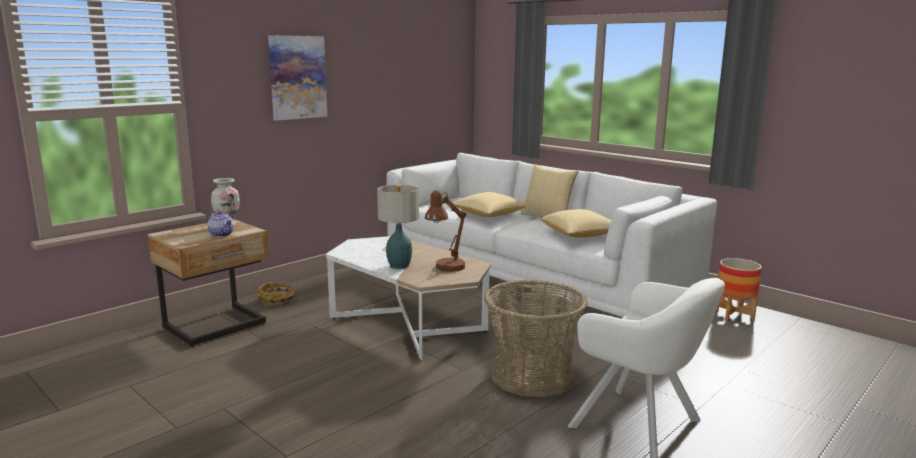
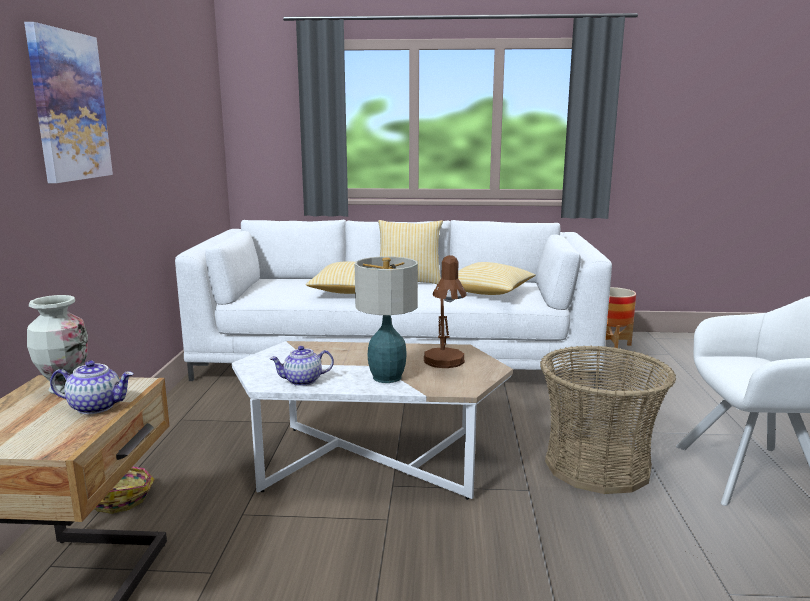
camera: 40 degrees left, 0 degrees up
none -> teapot [270,346,334,386]

